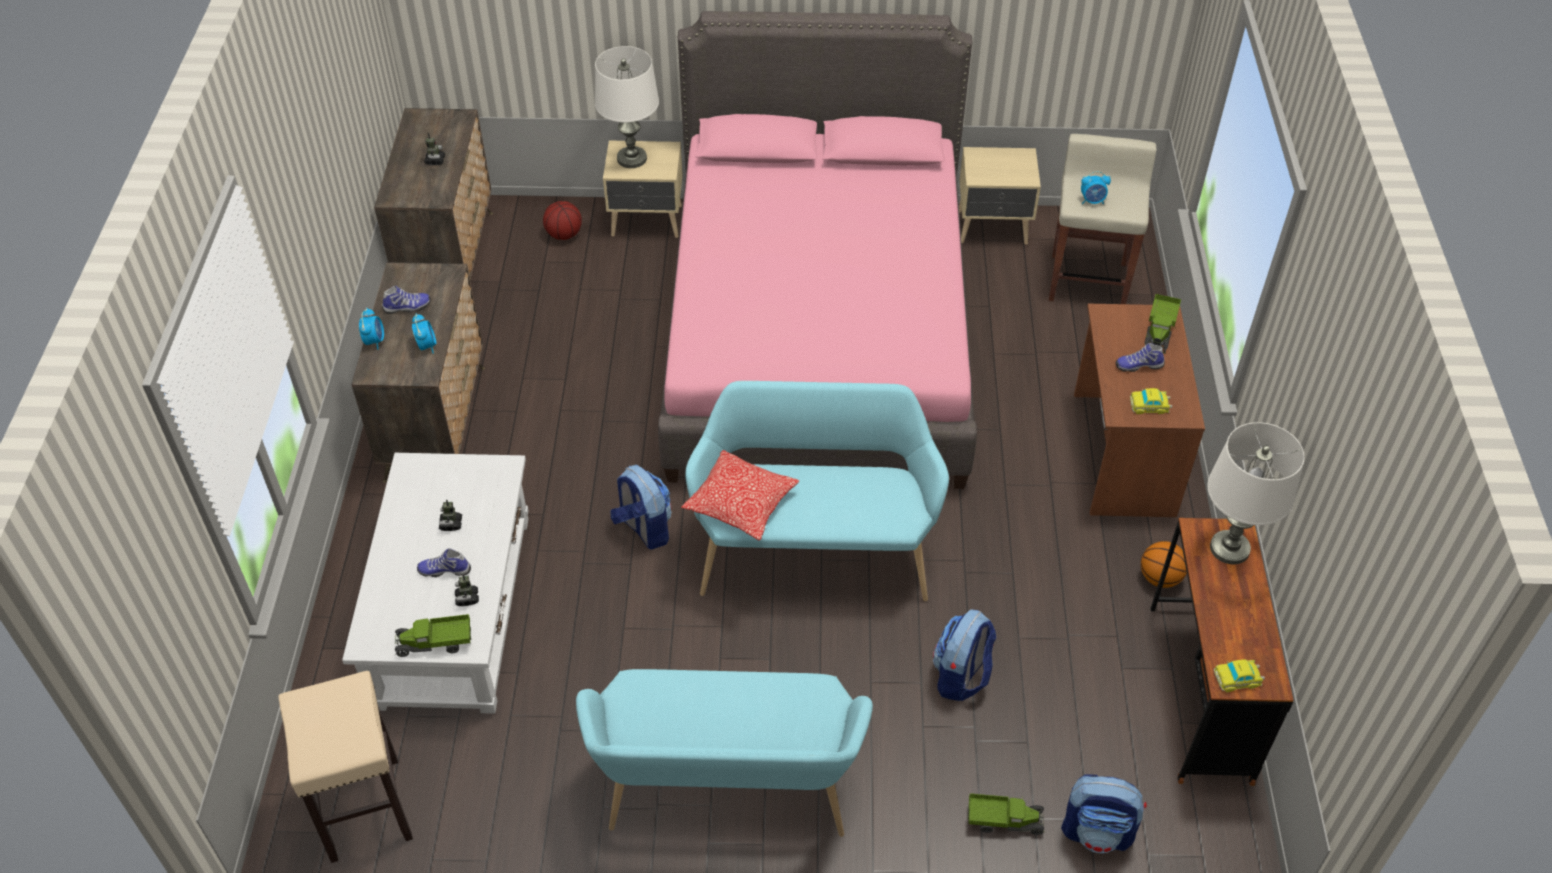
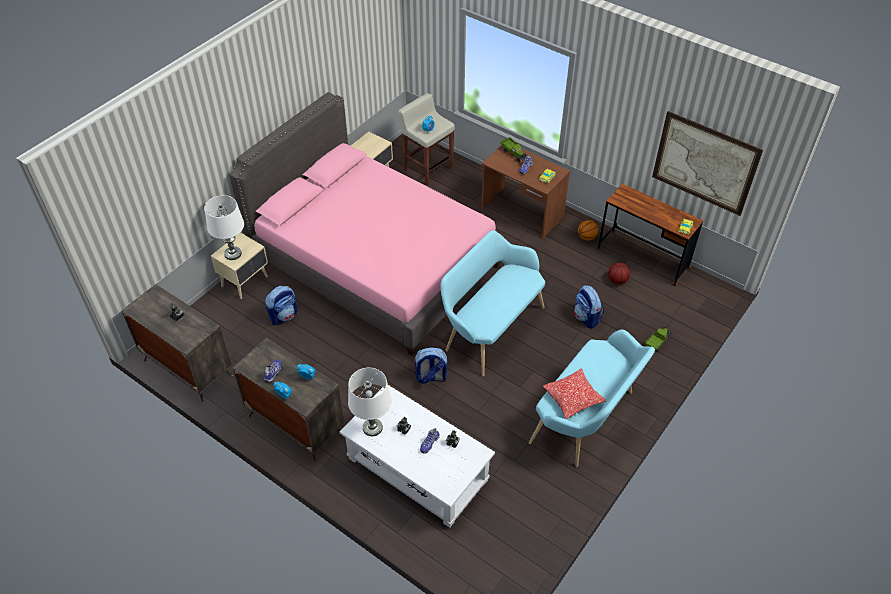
camera: 55 degrees left, 0 degrees up
beige stool [278,671,413,863] -> none
toy truck [395,614,471,657] -> none
basketball [543,201,582,240] -> basketball moved to [608,263,630,284]
pillow [681,450,799,541] -> pillow moved to [543,368,606,419]
backpack [1061,774,1147,853] -> backpack moved to [265,286,297,325]
white table lamp [1207,422,1305,564] -> white table lamp moved to [348,368,391,436]
none -> picture [652,111,763,216]

